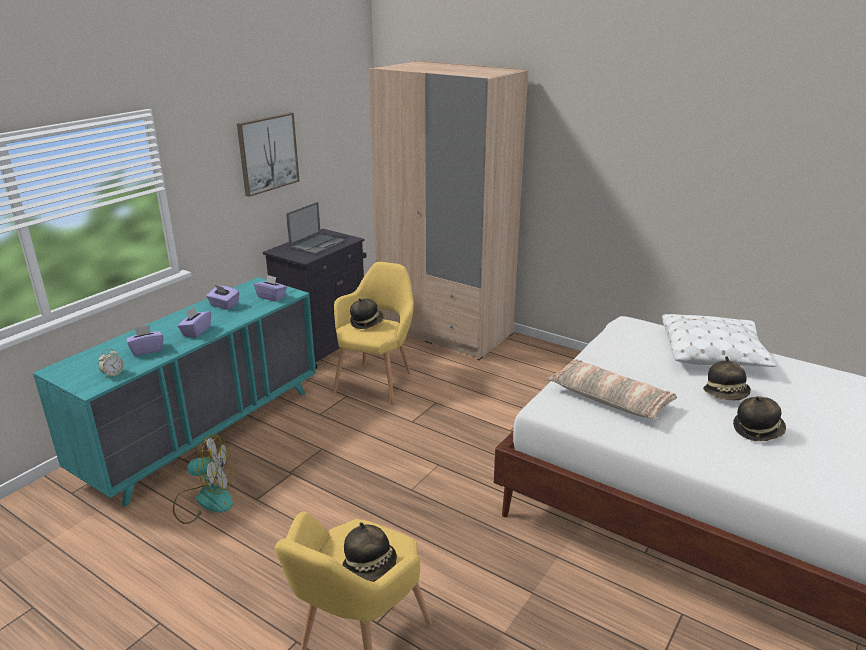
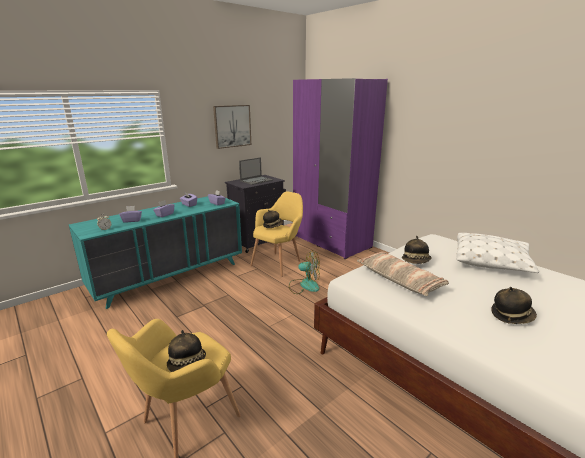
camera: 15 degrees right, 5 degrees down
fan [173,434,233,524] -> fan moved to [289,250,320,294]
beige wardrobe [368,61,528,360] -> purple wardrobe [293,78,388,259]
hat [703,356,751,400] -> hat moved to [402,236,432,264]

